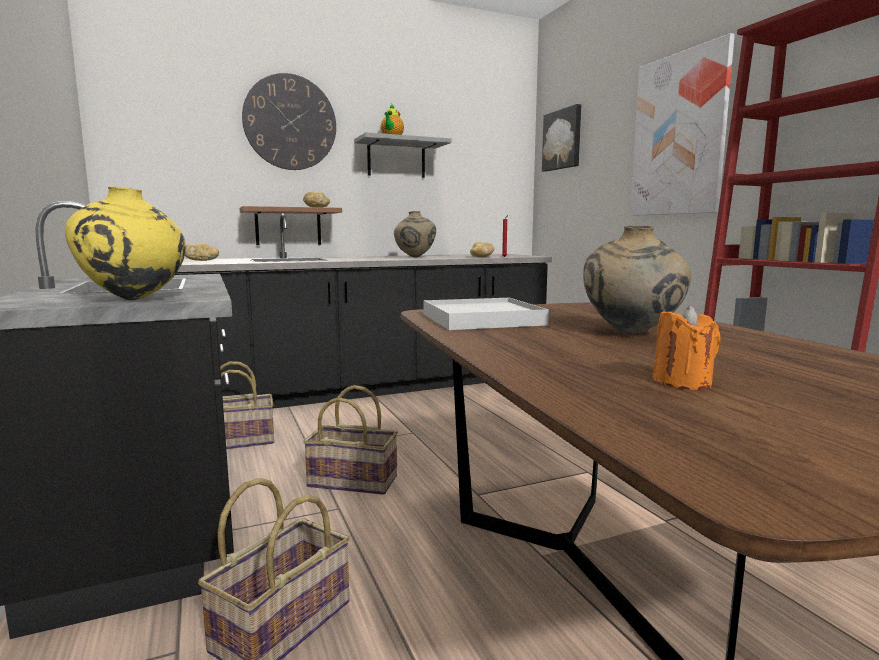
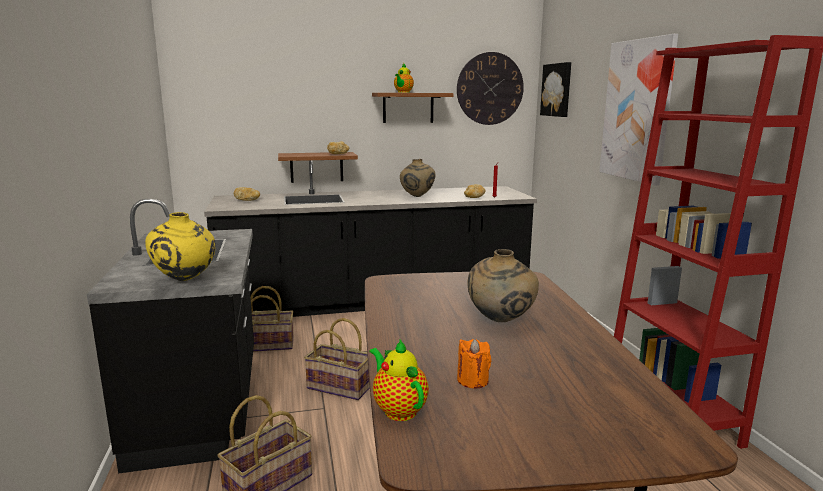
camera: 10 degrees right, 5 degrees up
wall clock [242,73,336,170] -> wall clock moved to [457,52,524,125]
grey shelf [354,132,451,178] -> brown shelf [372,93,454,123]
white tray [423,298,549,330] -> none
none -> teapot [369,340,429,421]

